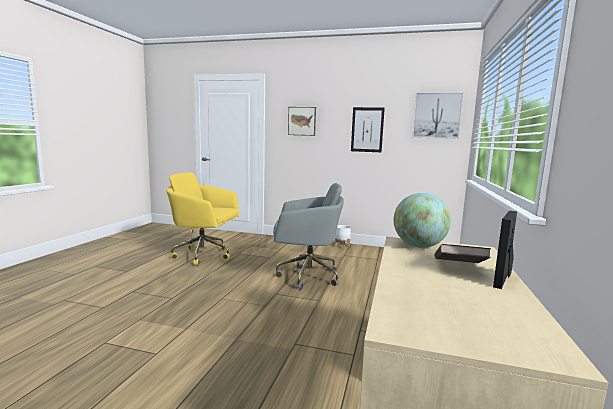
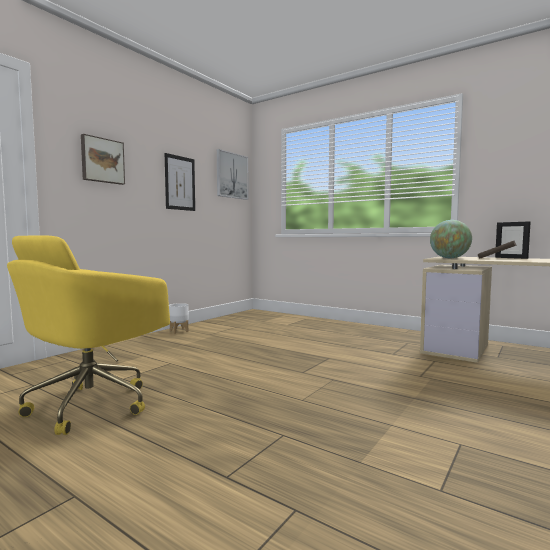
camera: 70 degrees left, 5 degrees down
grey office chair [273,183,344,289] -> none

